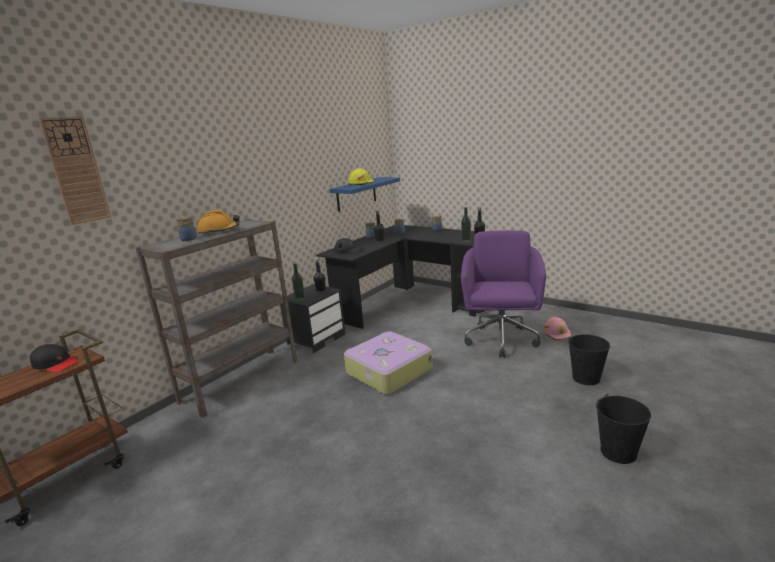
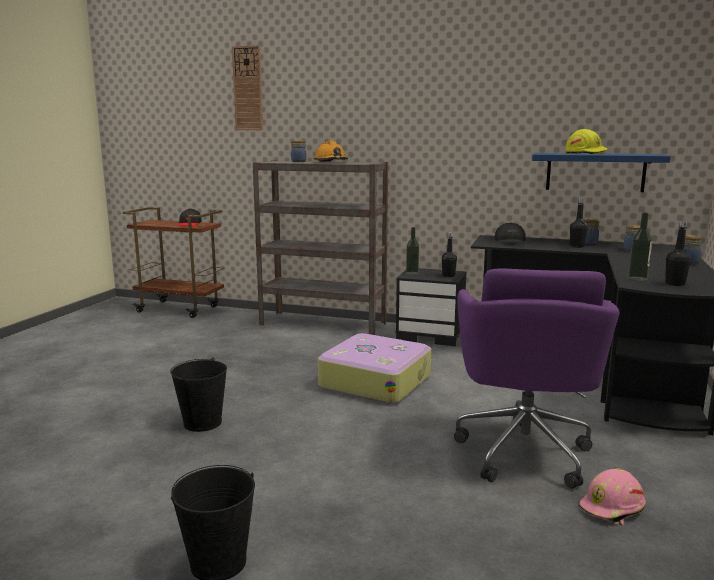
camera: 70 degrees right, 5 degrees down
purple office chair [461,230,546,358] -> purple office chair turned 105 degrees clockwise [454,269,619,488]
black bucket [568,334,611,385] -> black bucket moved to [170,357,227,432]

